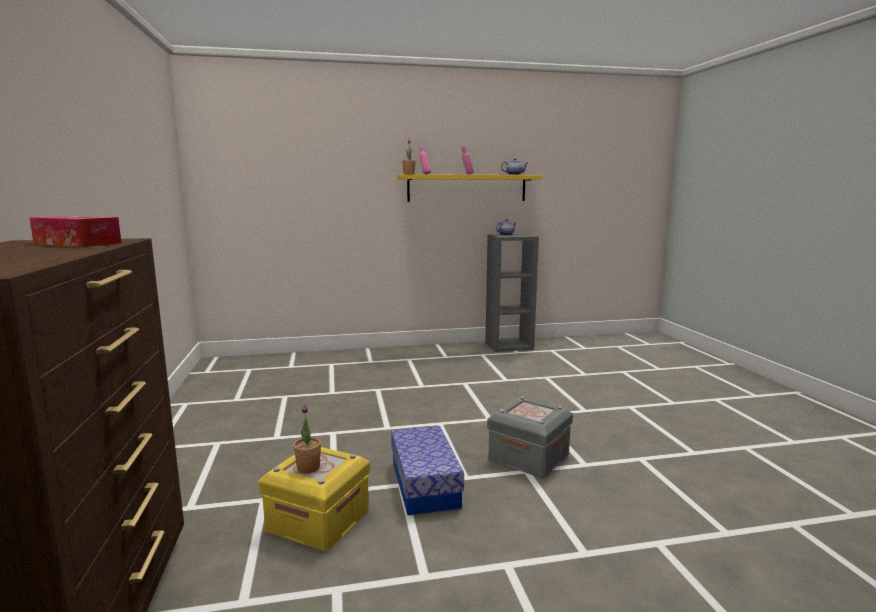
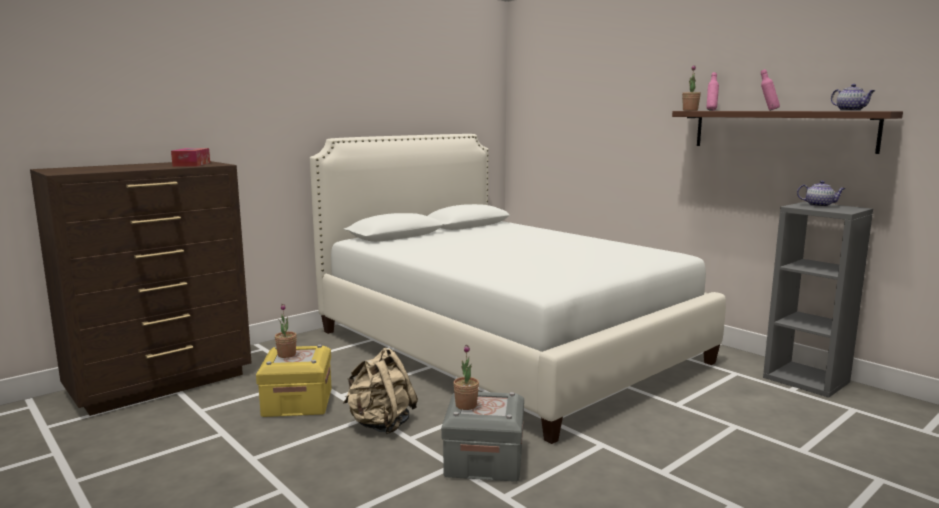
camera: 60 degrees right, 0 degrees up
storage box [391,426,464,516] -> beige backpack [343,347,418,434]
yellow shelf [397,174,542,202] -> brown shelf [672,111,903,154]
none -> white bed [310,134,726,444]
none -> potted plant [453,345,479,410]

